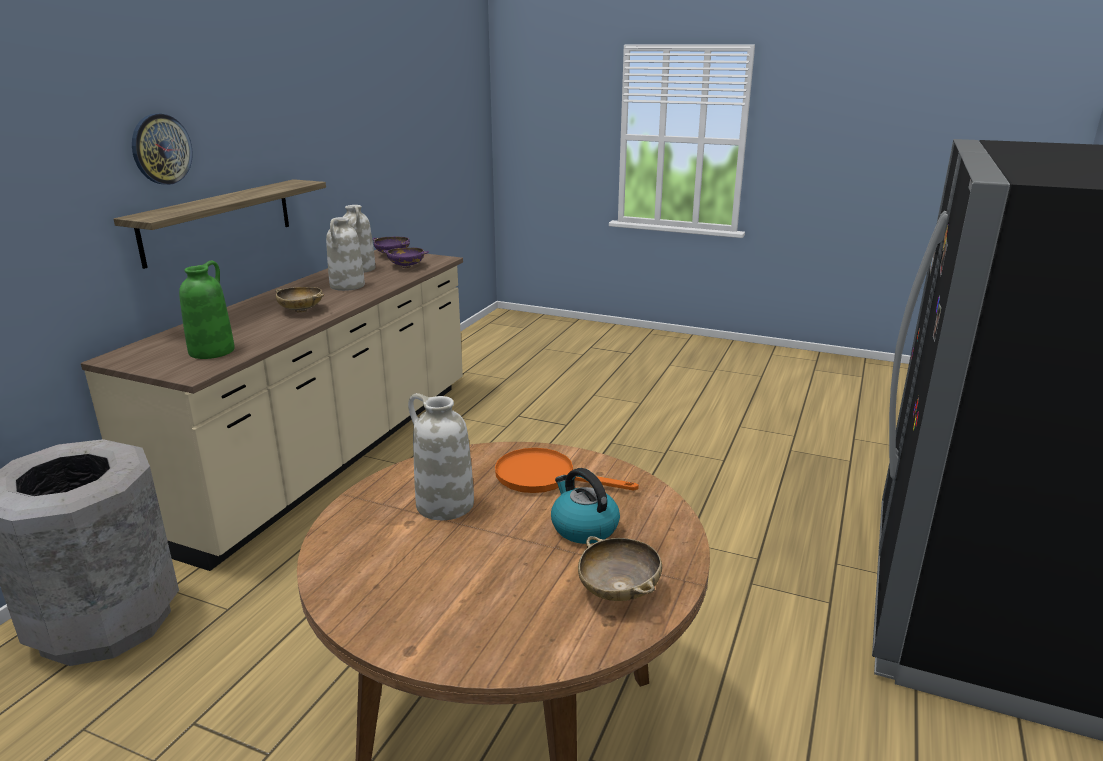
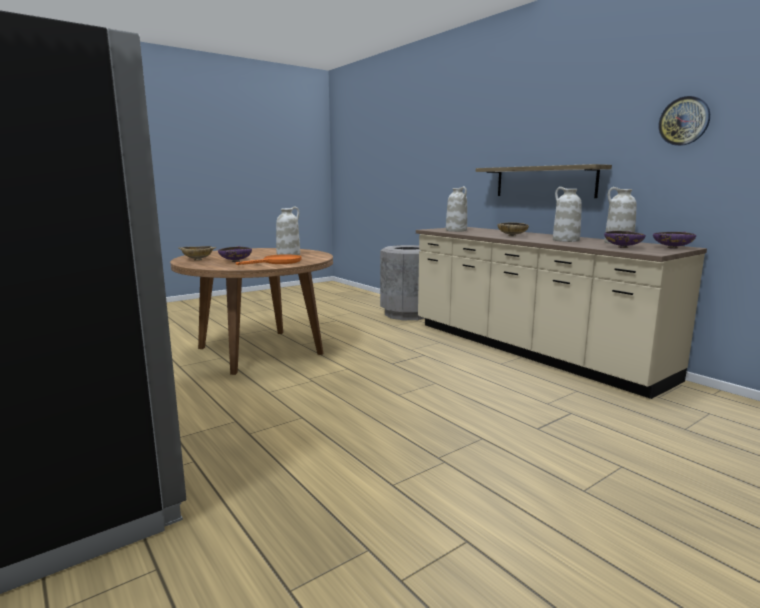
camera: 120 degrees right, 10 degrees down
wall clock [132,114,193,185] -> wall clock moved to [658,96,710,146]
green vase [179,261,235,359] -> white vase [446,186,467,232]
kettle [551,468,620,544] -> purple bowl [218,246,252,262]

